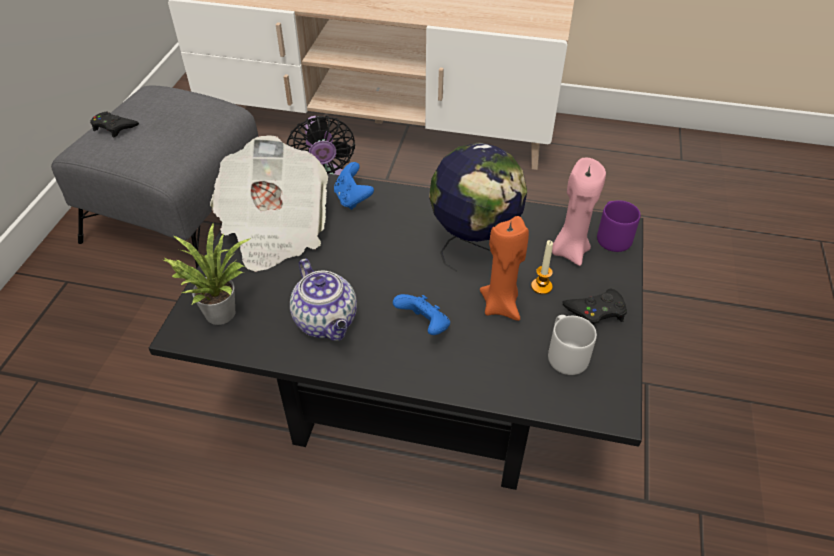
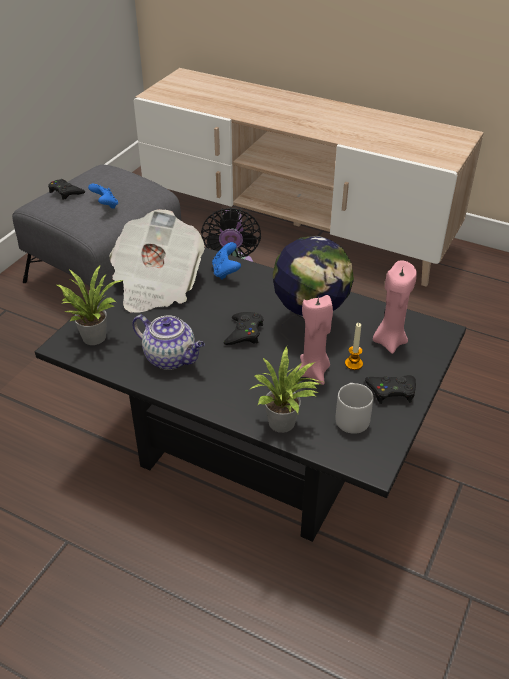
camera: 15 degrees right, 5 degrees down
teapot [290,258,357,341] -> teapot turned 45 degrees counterclockwise [132,315,205,370]
blue game controller [393,294,450,335] -> blue game controller moved to [88,184,118,209]
orange candle [480,216,529,321] -> pink candle [299,295,333,385]
purple mug [597,200,640,252] -> none
none -> black game controller [224,312,263,345]
none -> potted plant [250,346,322,433]

